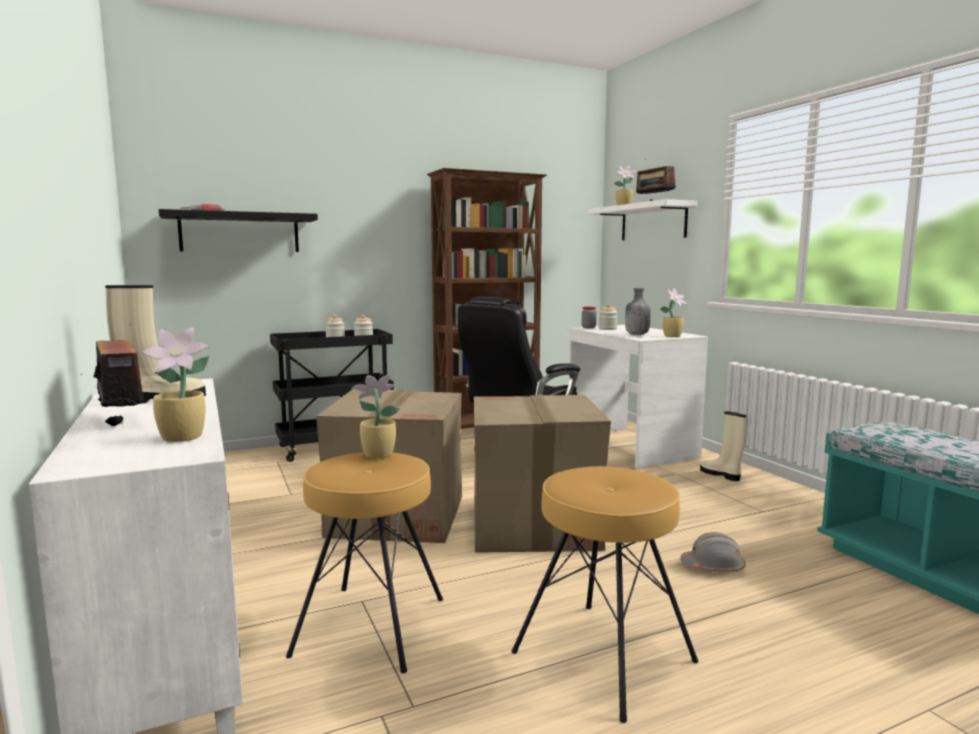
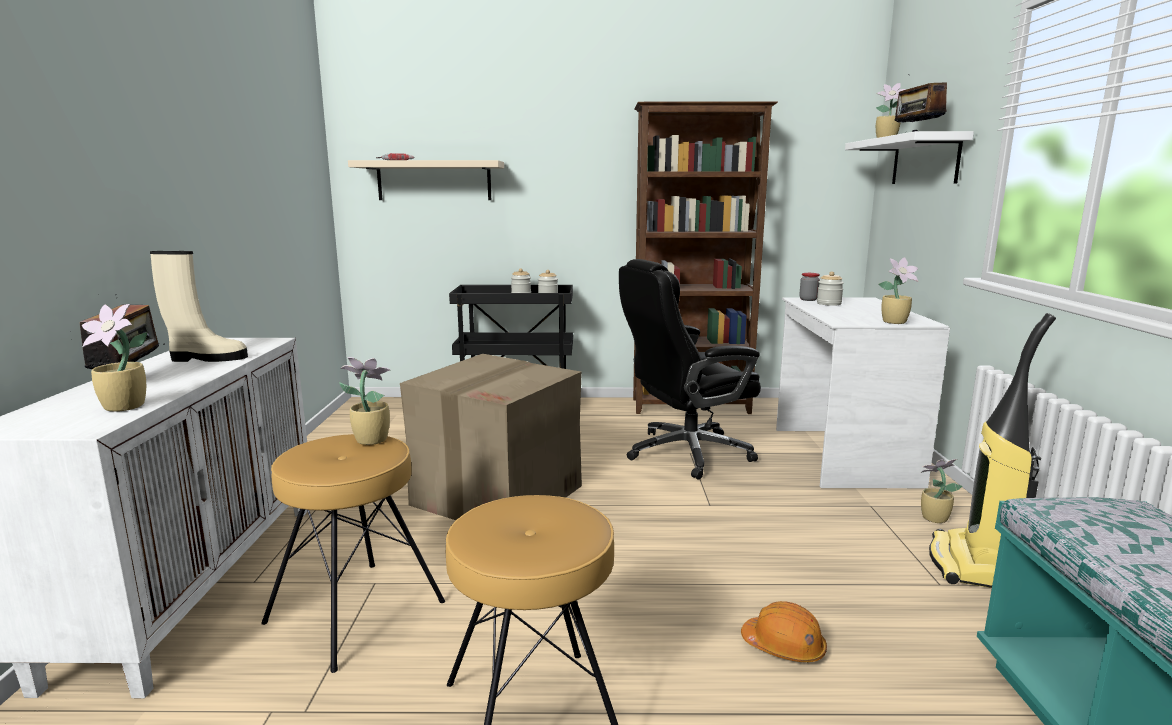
camera: 25 degrees right, 5 degrees up
black shelf [158,209,318,252] -> beige shelf [348,160,504,200]
cardboard box [474,395,611,553] -> none
grey bottle [625,288,651,335] -> none
grey hard hat [680,532,746,572] -> orange hard hat [741,601,827,662]
beige boot [700,411,746,481] -> potted plant [921,459,962,523]
none -> vacuum cleaner [929,313,1056,588]

